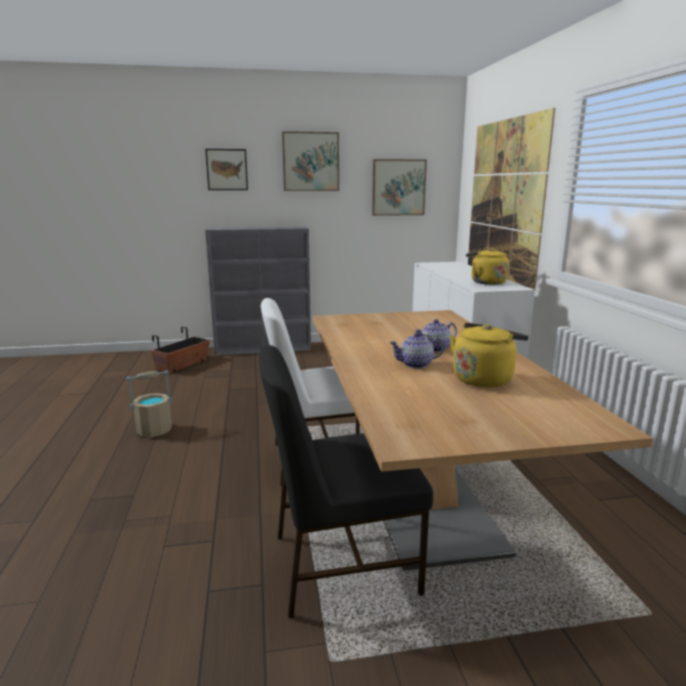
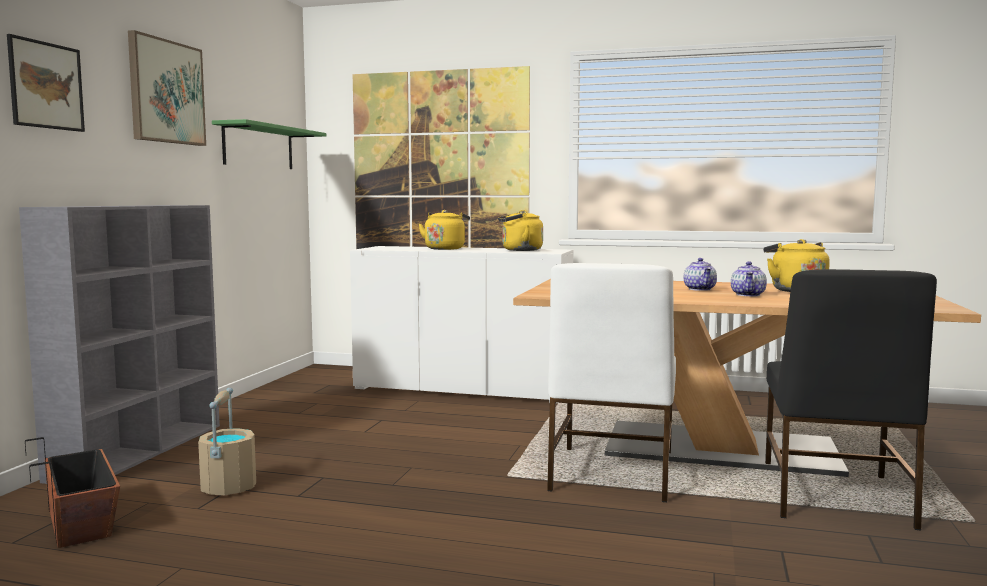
camera: 65 degrees left, 10 degrees down
beige bucket [126,370,172,437] -> beige bucket moved to [198,388,256,495]
picture [372,159,427,216] -> green shelf [212,119,326,169]
none -> yellow kettle [418,210,470,250]

